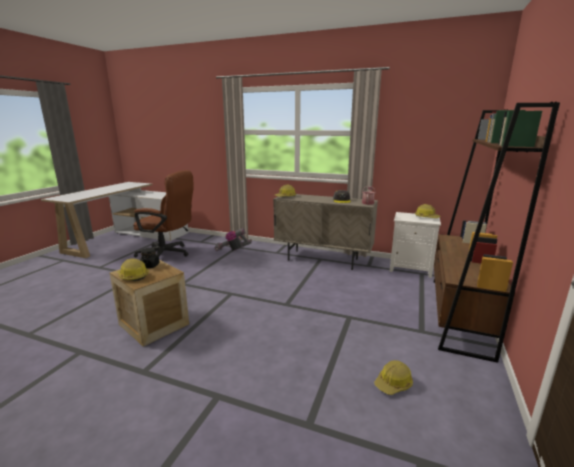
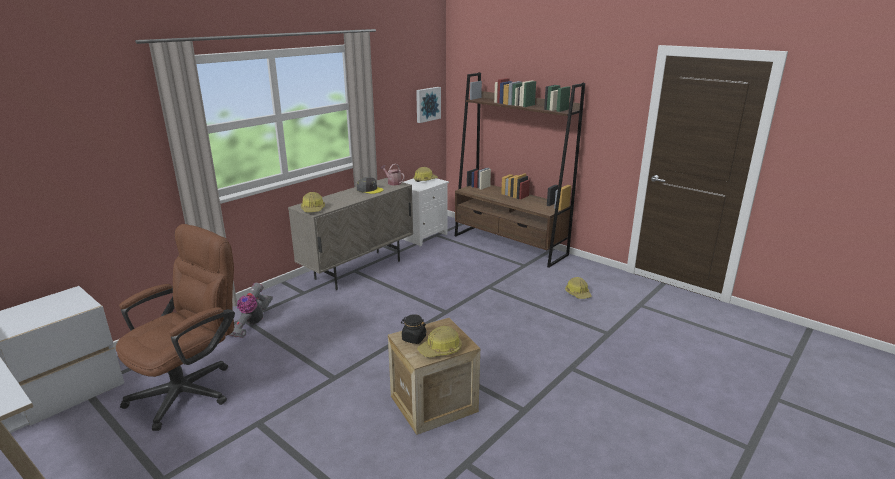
camera: 70 degrees left, 5 degrees up
none -> picture [416,87,441,123]

